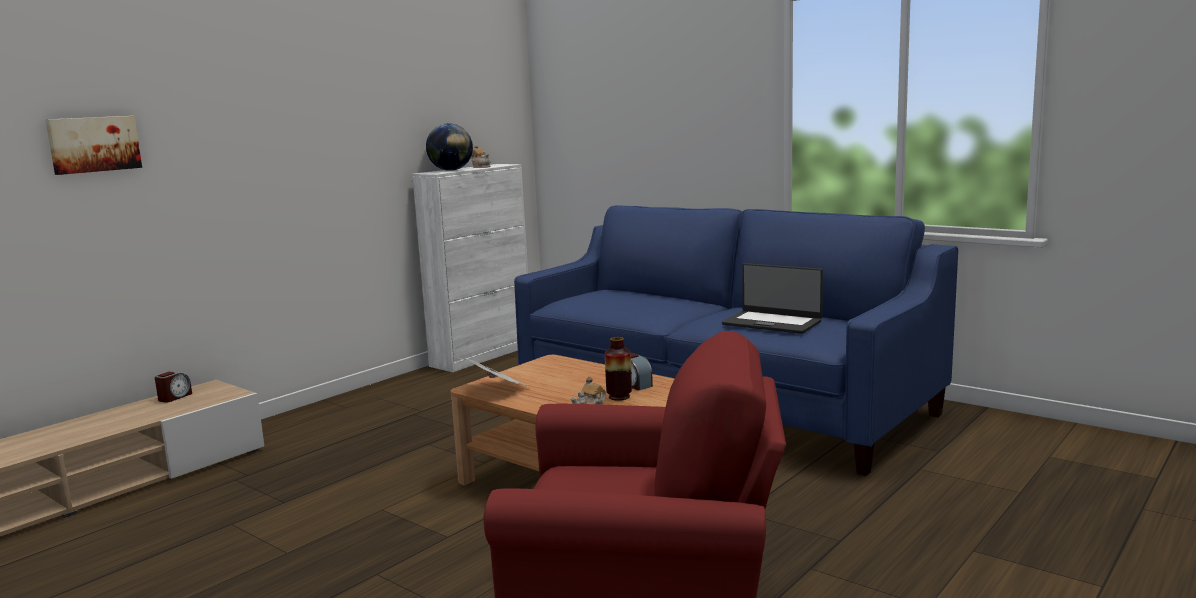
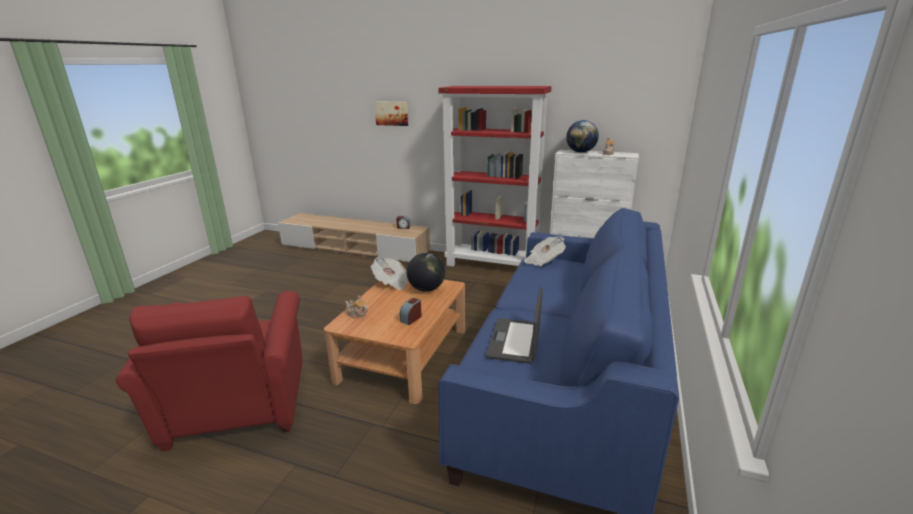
camera: 70 degrees right, 10 degrees up
vase [605,337,632,401] -> none
none -> globe [407,253,445,292]
none -> red bookcase [438,86,551,266]
none -> newspaper [524,236,566,266]

